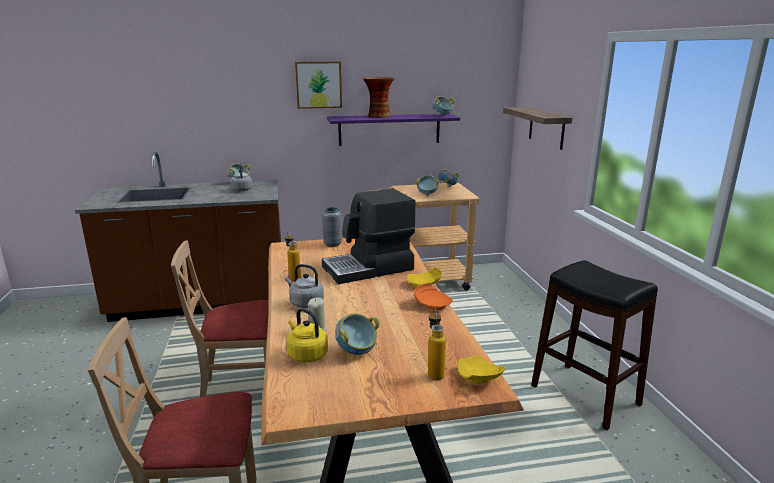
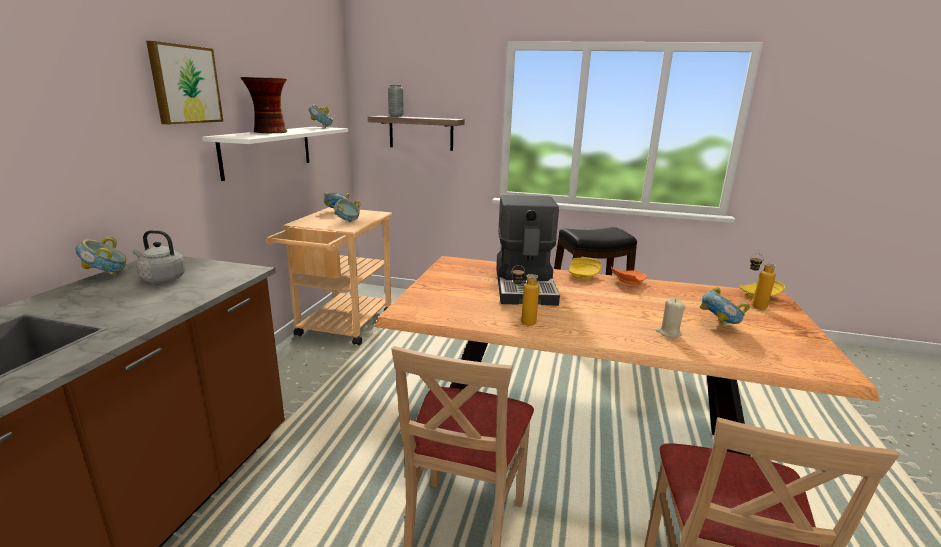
camera: 65 degrees left, 0 degrees up
grey kettle [285,264,324,308] -> none
yellow kettle [286,308,328,363] -> none
grey vase [322,207,342,247] -> grey vase moved to [388,85,404,117]
purple shelf [327,114,460,146] -> white shelf [202,127,348,181]

